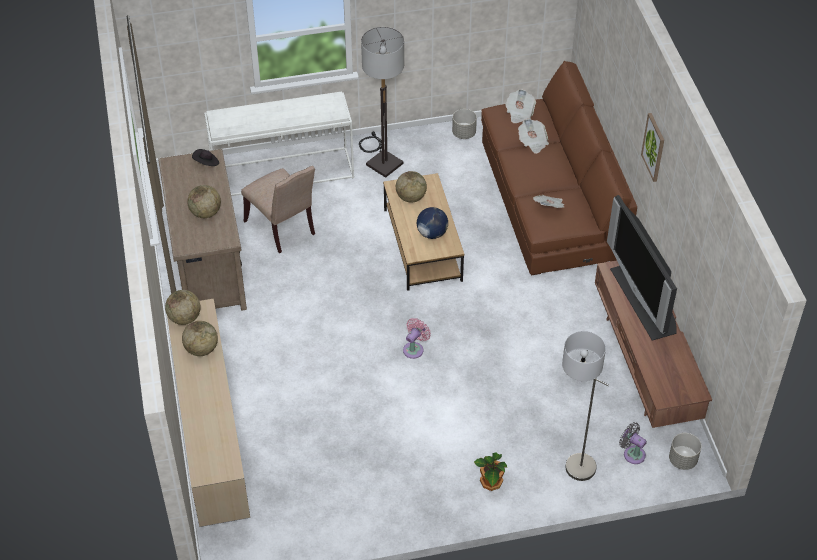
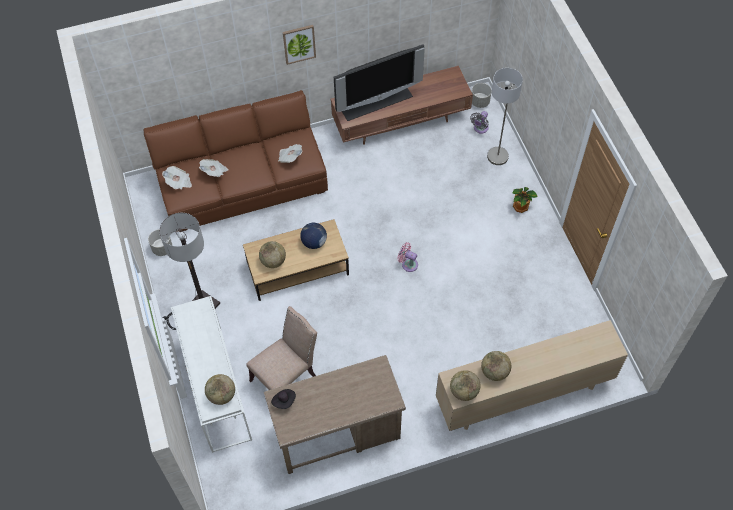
camera: 95 degrees left, 10 degrees up
globe [187,185,221,218] -> globe moved to [205,374,235,405]

